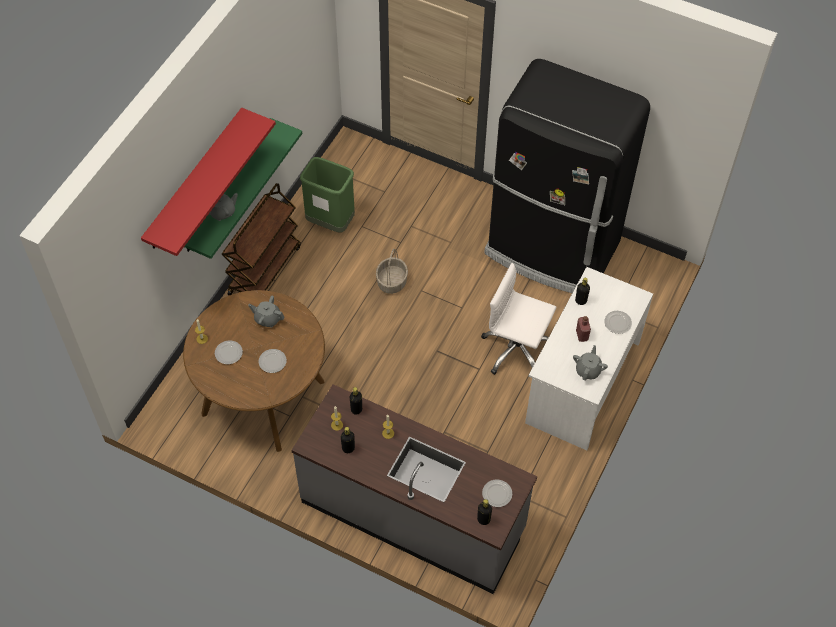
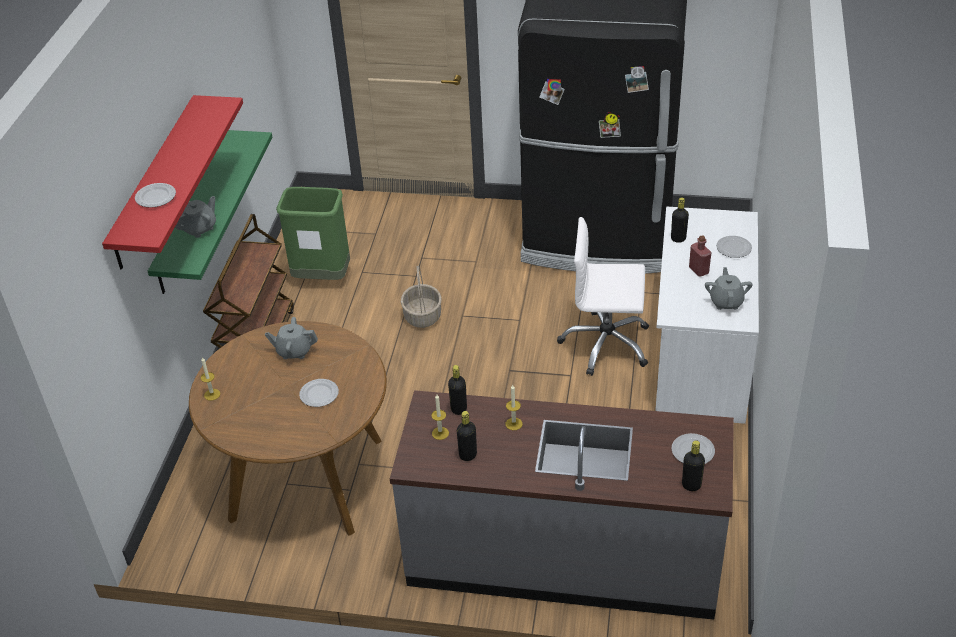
camera: 15 degrees left, 15 degrees down
plate [215,340,243,364] -> plate moved to [135,183,176,208]

